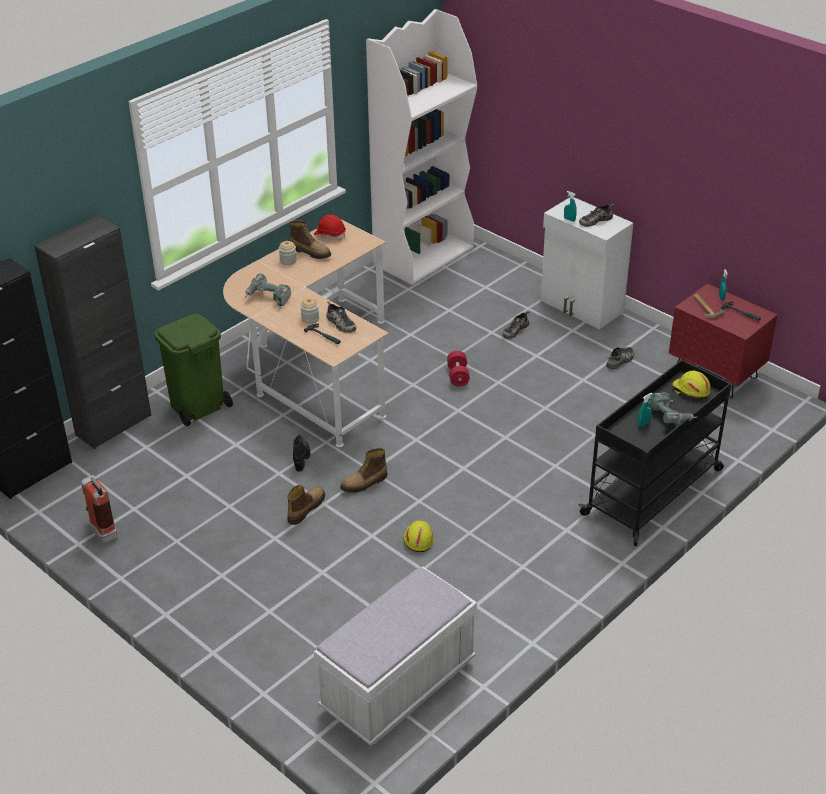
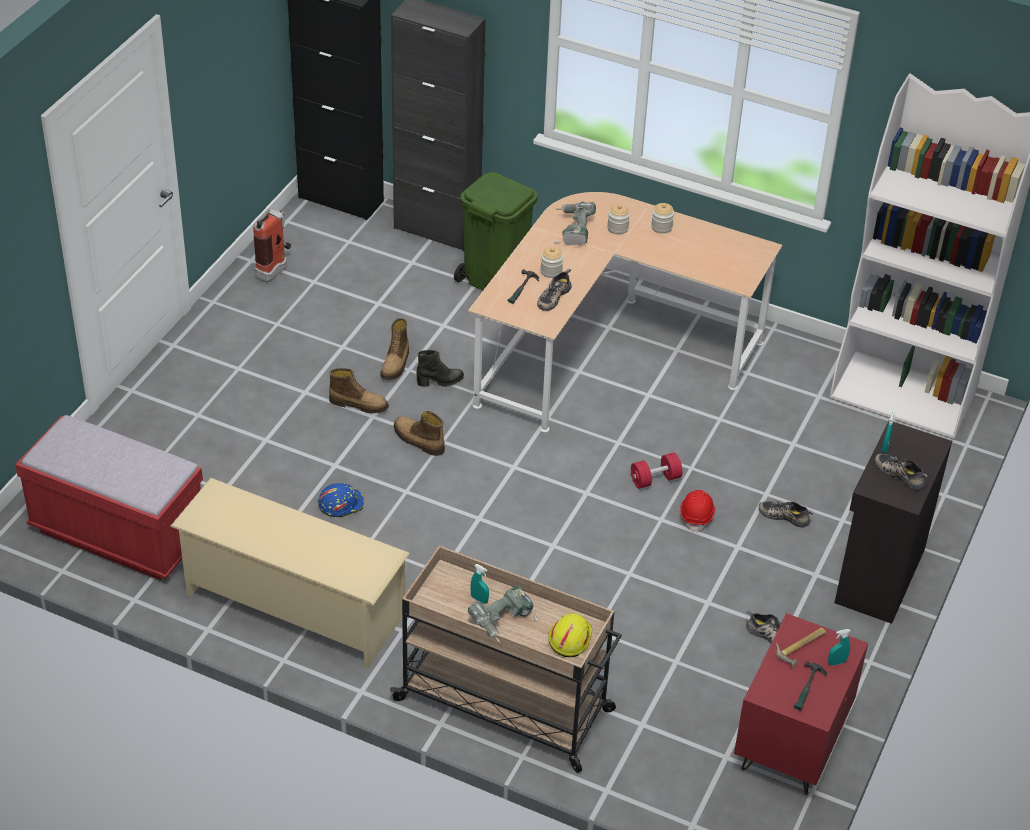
camera: 70 degrees right, 5 degrees up
boot [290,220,331,259] -> boot moved to [380,318,409,380]
red hard hat [314,215,346,240] -> red hard hat moved to [680,490,715,532]
white bench [314,567,477,746] -> red bench [15,415,203,580]
yellow hard hat [403,521,434,552] -> blue hard hat [318,483,364,517]
white cabinet [541,197,633,329] -> black cabinet [834,421,952,624]
black cart [578,359,731,546] -> beige cart [390,546,622,773]
none -> beige shoe rack [170,478,410,668]
none -> jar [607,204,630,235]

